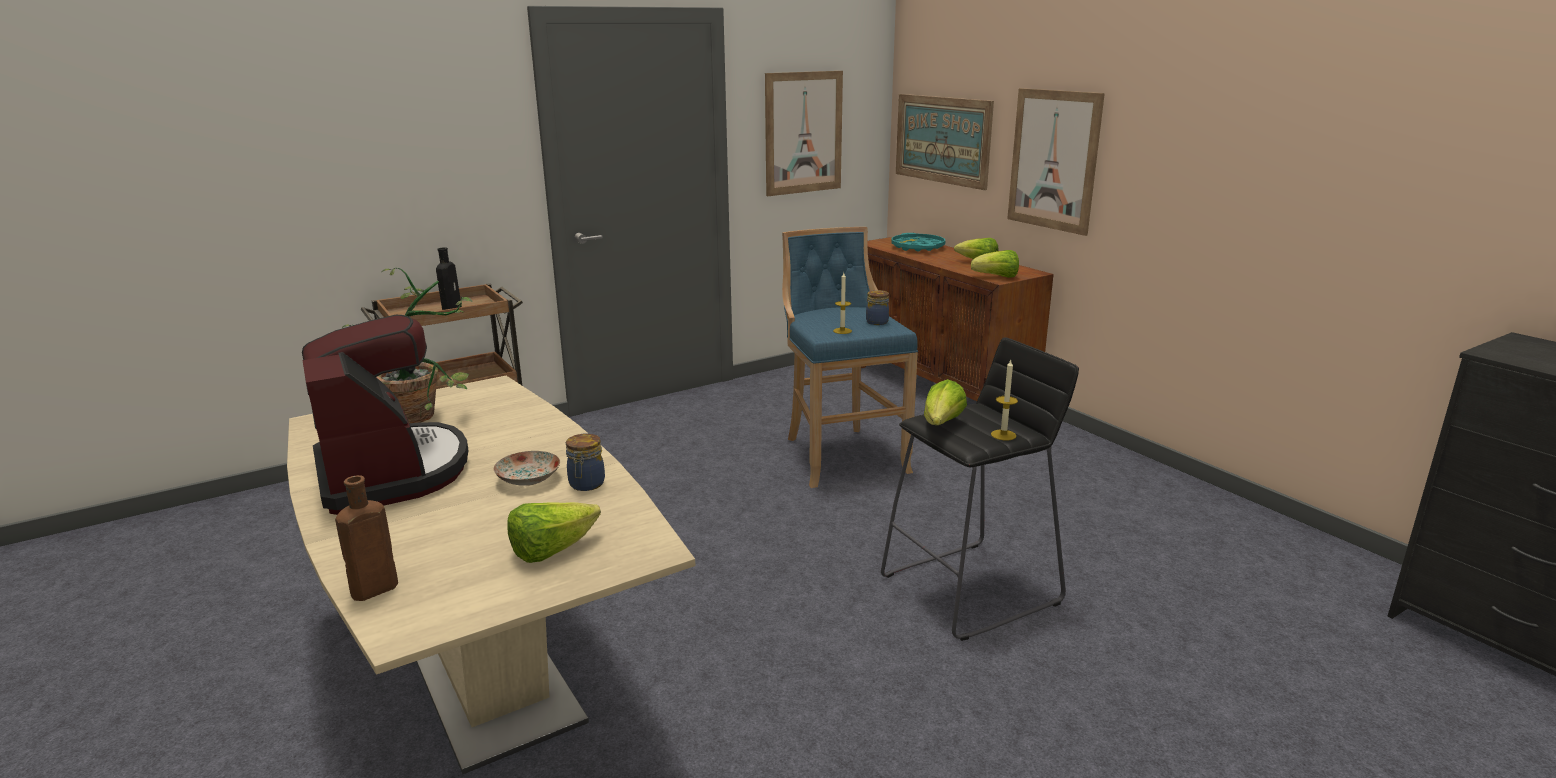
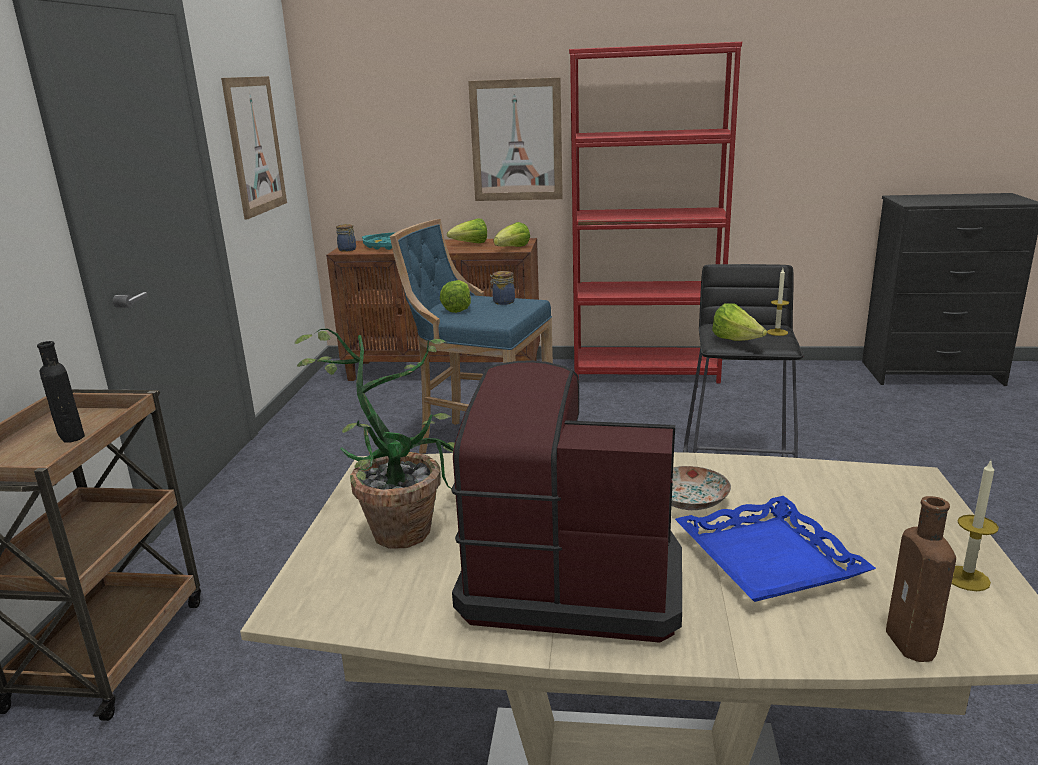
camera: 50 degrees left, 0 degrees up
lettuce [507,502,601,563] -> lettuce moved to [440,280,471,313]
jar [566,434,605,491] -> jar moved to [336,224,356,252]
candle [833,273,852,334] -> candle moved to [952,461,999,591]
picture [896,94,994,190] -> none
none -> red bookcase [569,42,742,384]
none -> blue tray [675,496,876,602]

